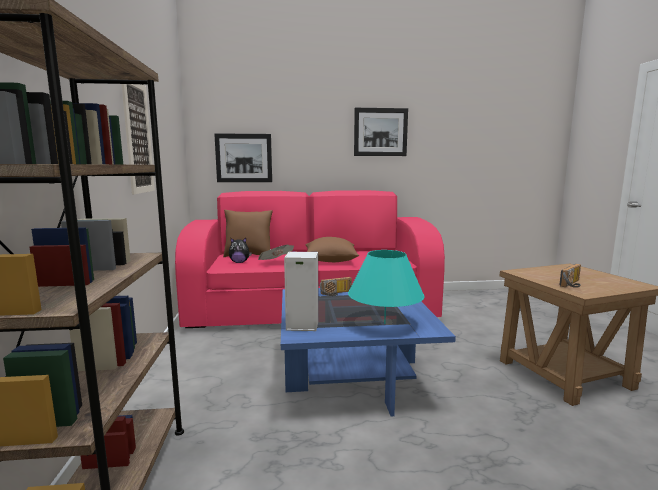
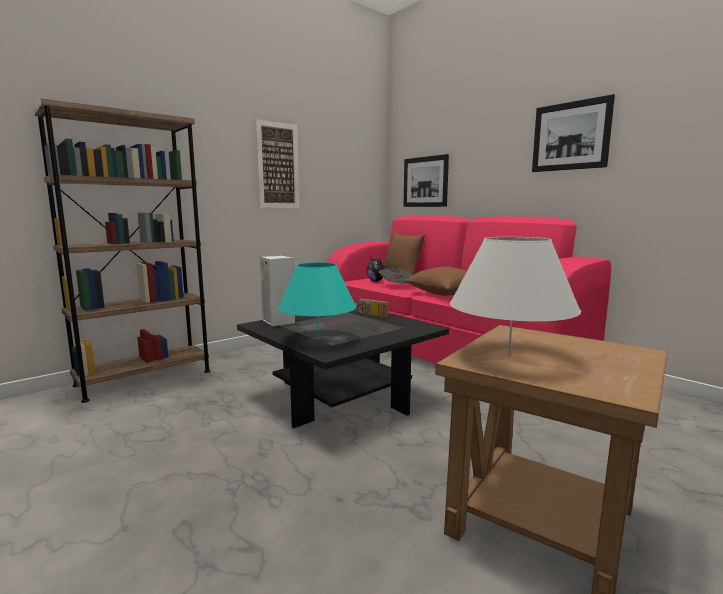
camera: 55 degrees right, 0 degrees up
blue coffee table [281,288,456,417] -> black coffee table [237,305,449,428]
radio [559,264,581,288] -> white table lamp [450,237,581,356]

